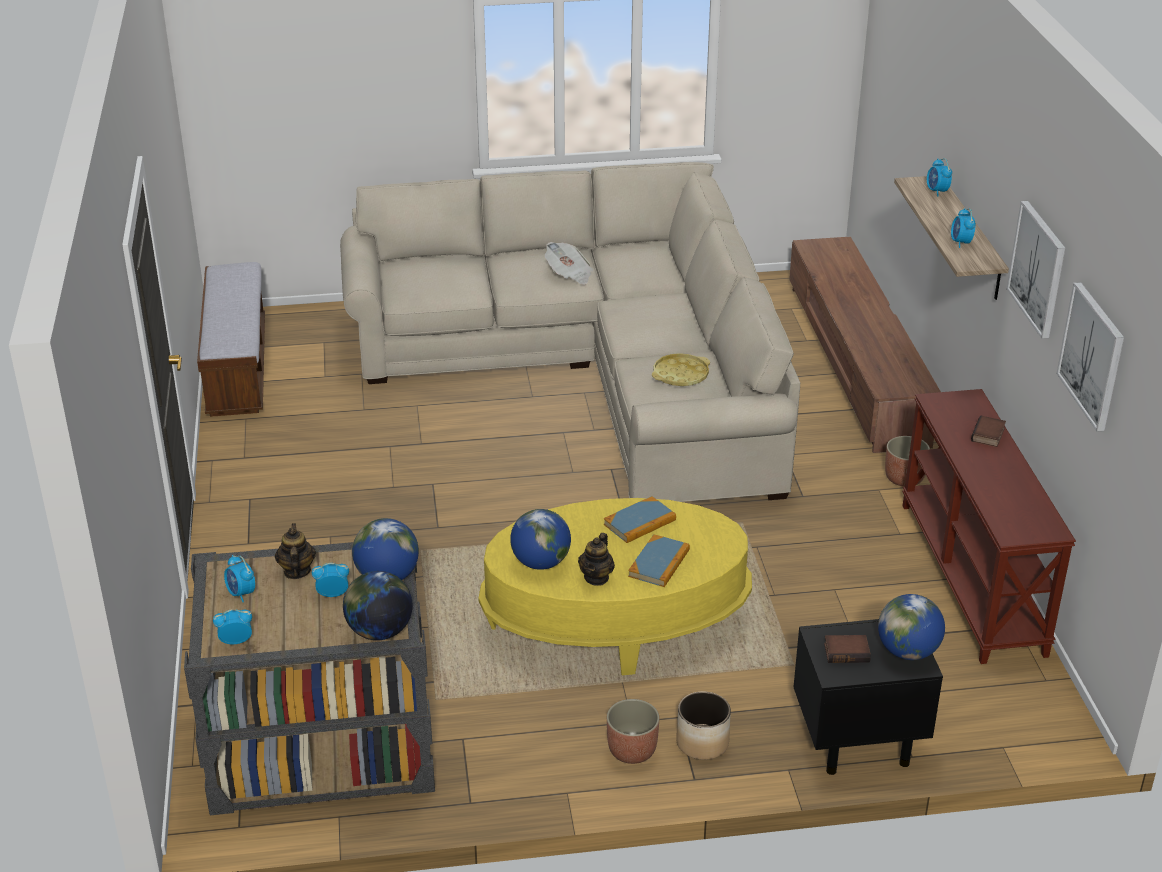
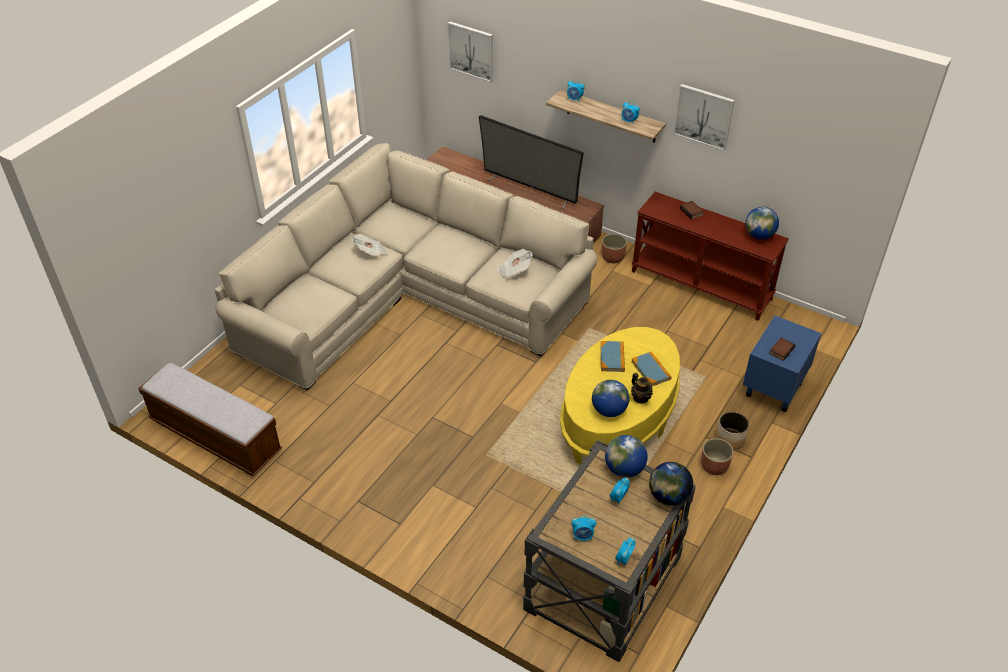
camera: 50 degrees left, 10 degrees up
teapot [275,523,316,579] -> none
yellow tray [652,353,710,386] -> newspaper [497,249,533,279]
black nightstand [794,619,943,775] -> blue nightstand [743,315,821,412]
globe [878,594,945,660] -> globe moved to [745,207,779,239]
picture [1056,282,1124,431] -> picture moved to [448,21,493,83]
none -> television [479,115,584,209]

